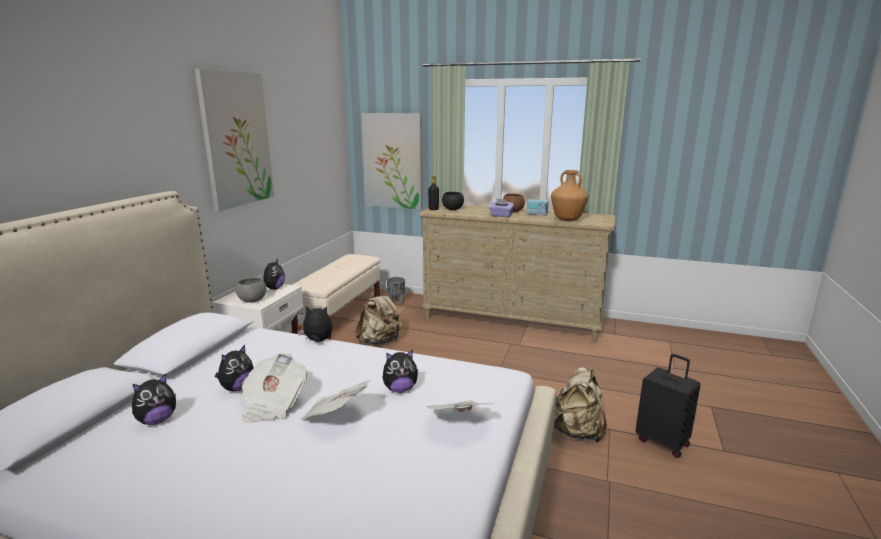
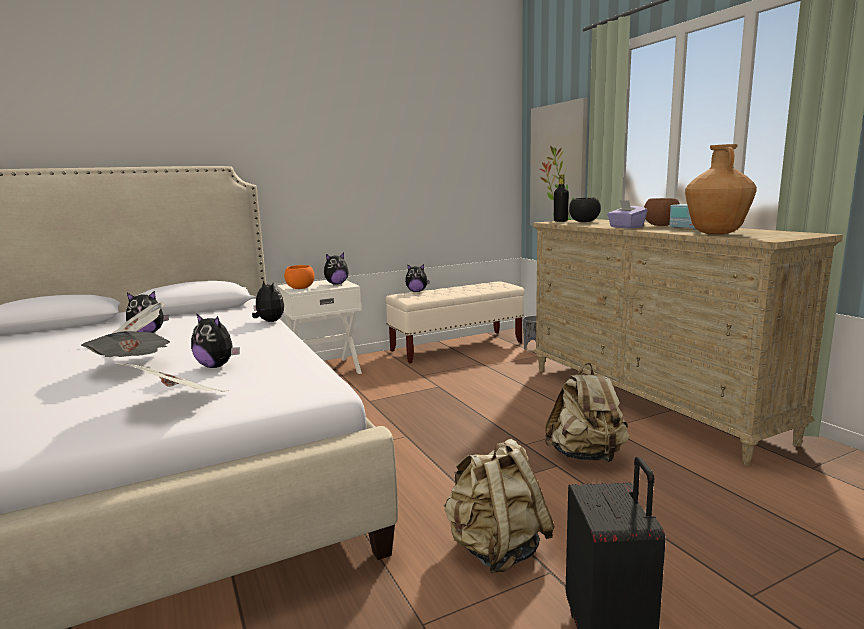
camera: 45 degrees right, 5 degrees down
plush toy [132,373,176,425] -> plush toy moved to [405,264,430,292]
picture [195,68,274,211] -> none
grey bowl [235,277,266,303] -> orange bowl [284,265,314,289]
beige backpack [355,290,403,345] -> beige backpack moved to [545,363,629,462]

